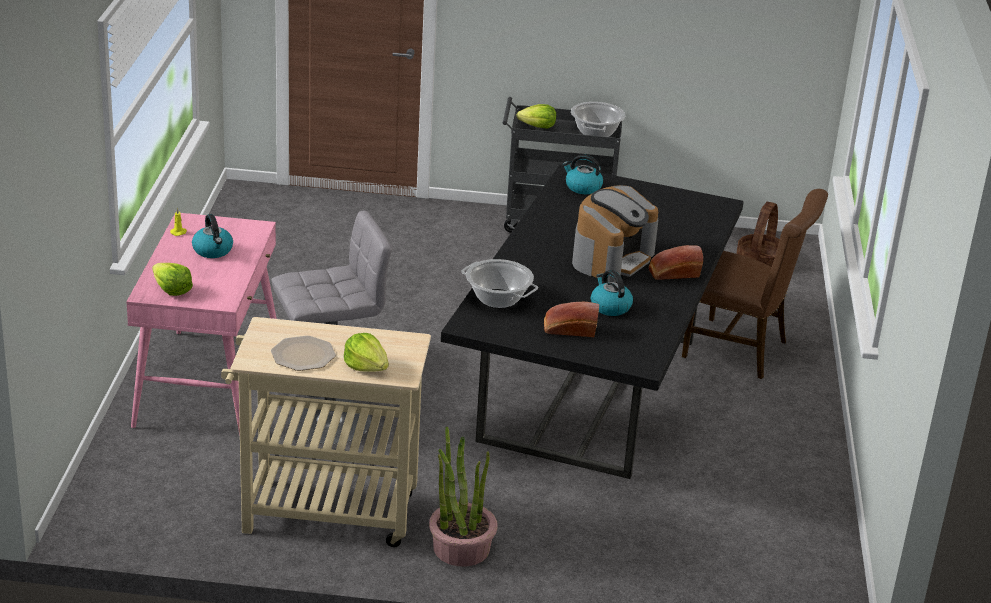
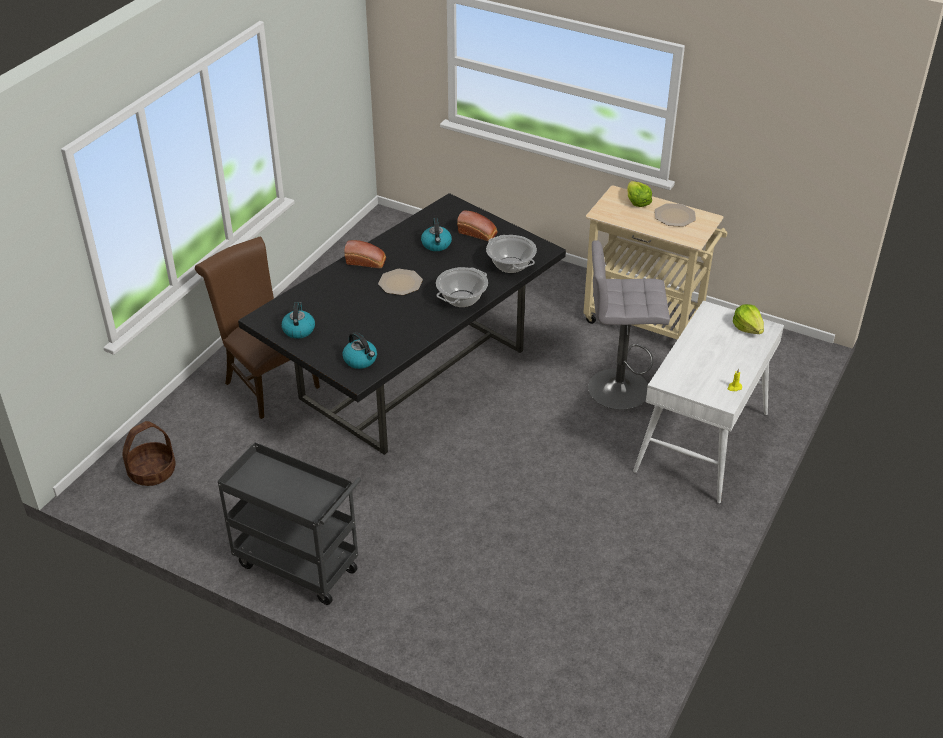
camera: 155 degrees left, 10 degrees up
pink desk [126,213,277,435] -> white desk [633,301,784,503]
kettle [192,214,233,258] -> kettle moved to [281,302,315,339]
potted plant [429,427,498,566] -> none
lettuce [517,104,556,129] -> none
cooking pot [571,102,625,137] -> cooking pot moved to [436,267,488,307]
coffee machine [572,185,658,282] -> plate [378,269,423,295]

